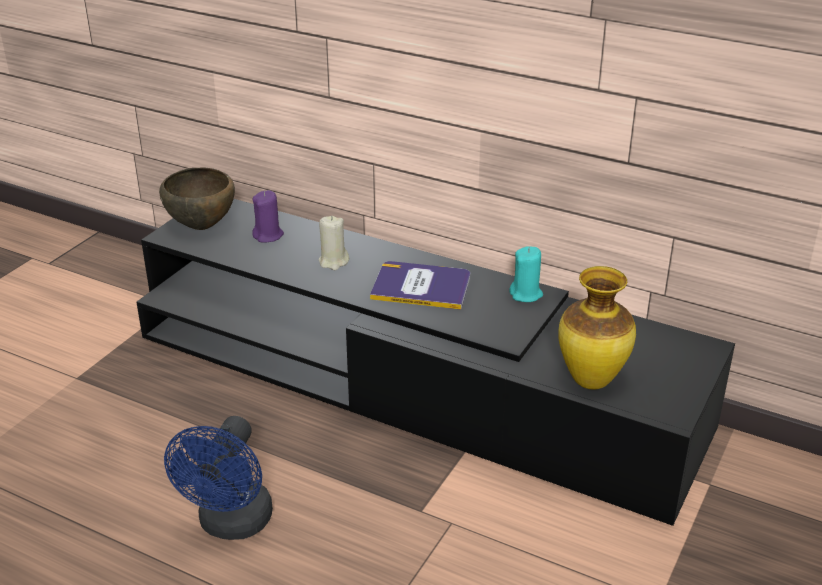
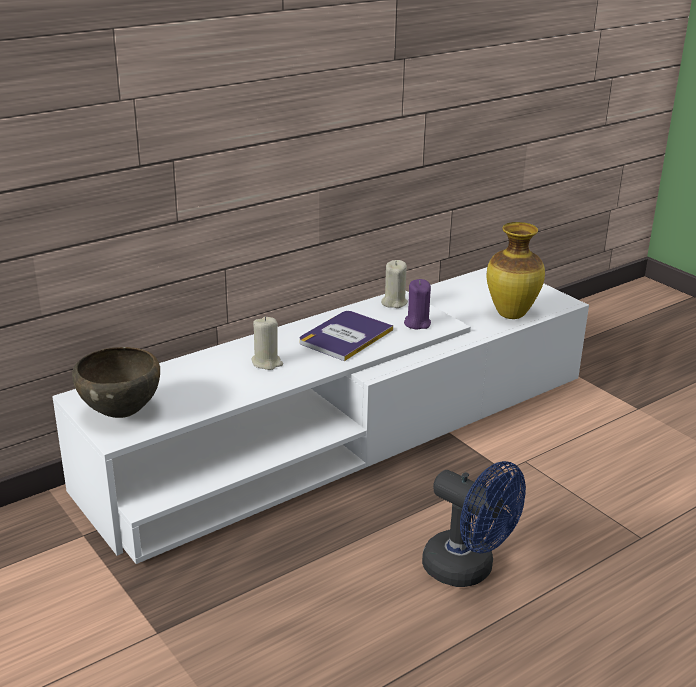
camera: 65 degrees left, 5 degrees down
black tv stand [136,199,735,526] -> white tv stand [52,267,589,564]
purple candle [252,190,284,243] -> purple candle moved to [404,279,431,330]
turquoise candle [509,246,543,302] -> beige candle [381,260,408,308]

